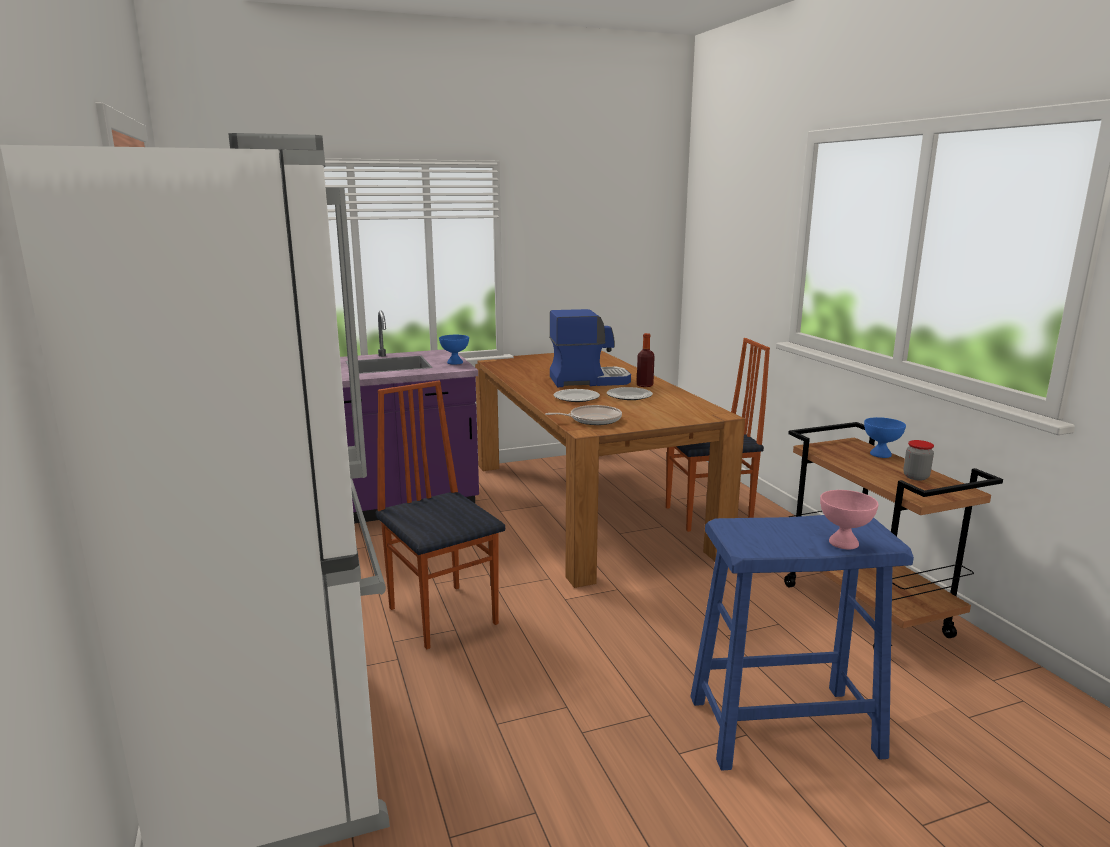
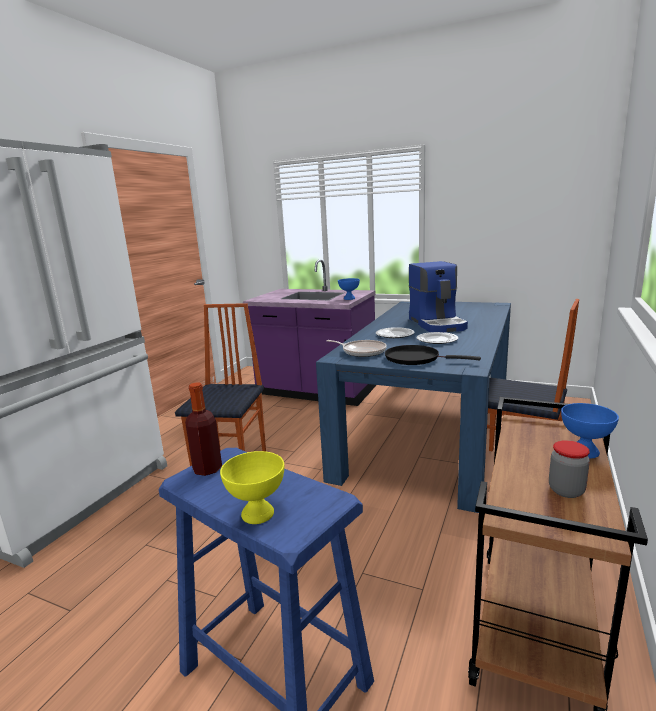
camera: 45 degrees right, 0 degrees up
brown dining table [475,350,745,588] -> blue dining table [316,302,511,513]
coffee machine [549,309,631,387] -> coffee machine turned 45 degrees clockwise [408,261,468,333]
bottle [637,333,655,387] -> bottle moved to [185,382,222,476]
pink bowl [820,490,878,549] -> yellow bowl [220,451,285,524]
none -> black frying pan [385,345,481,365]

